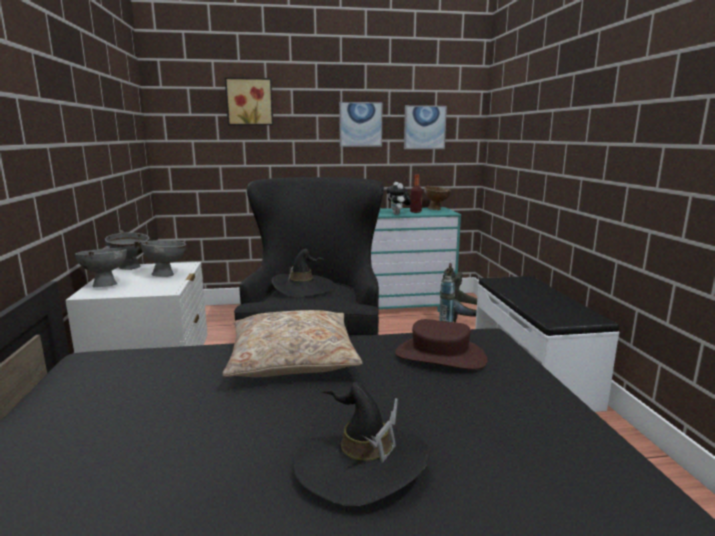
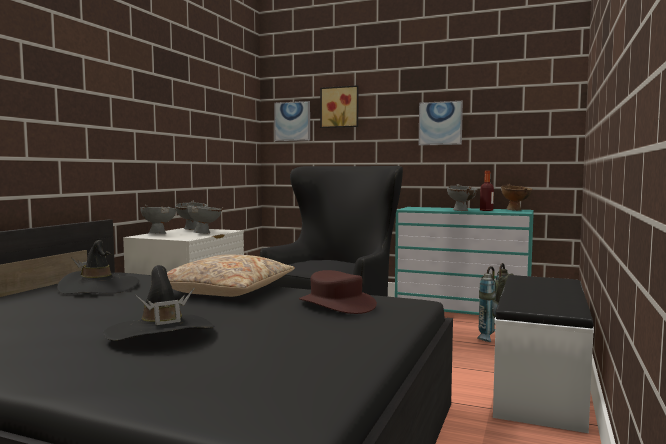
camera: 30 degrees right, 10 degrees down
black hat [272,249,335,298] -> black hat moved to [57,240,139,294]
plush toy [386,182,411,215] -> grey bowl [447,184,478,211]
picture [404,105,447,149] -> picture moved to [274,101,310,141]

